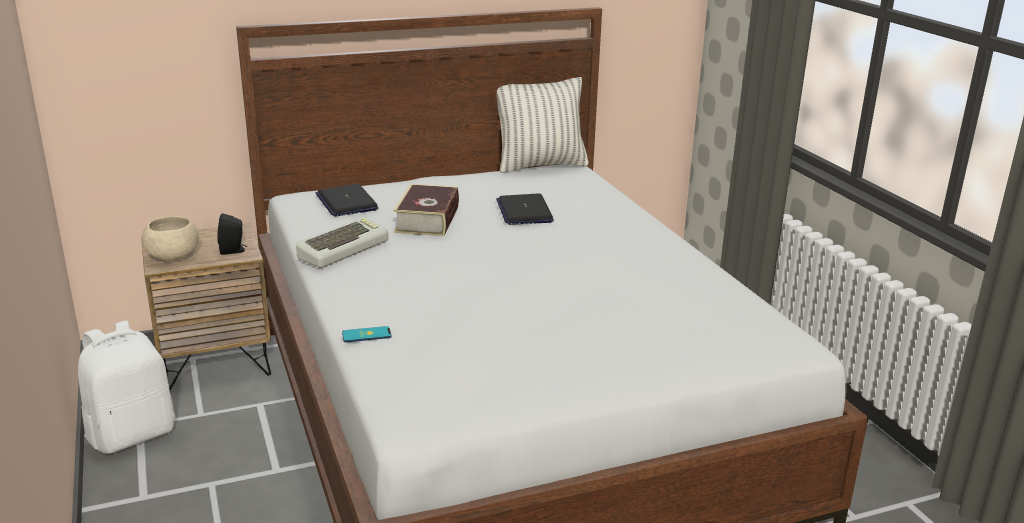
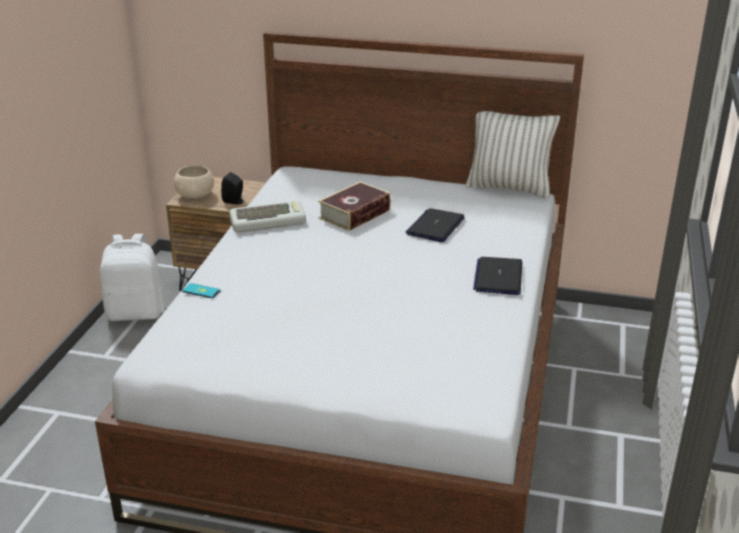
camera: 35 degrees right, 5 degrees up
laptop [316,184,379,216] -> laptop moved to [473,257,522,295]

